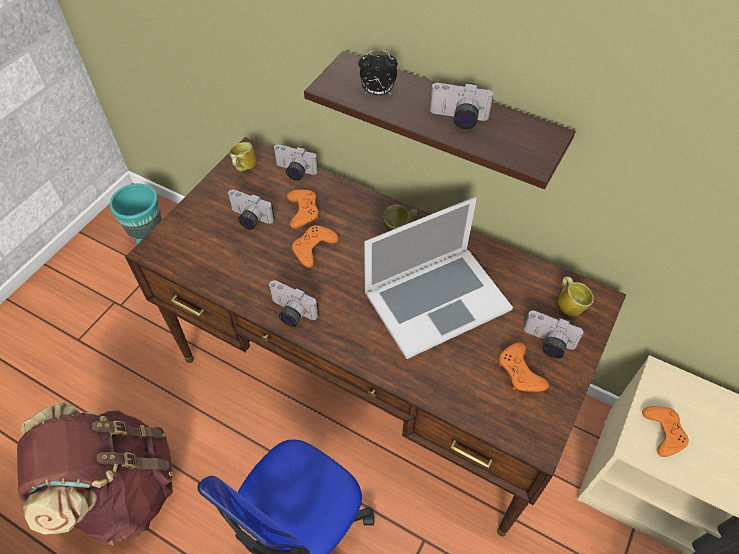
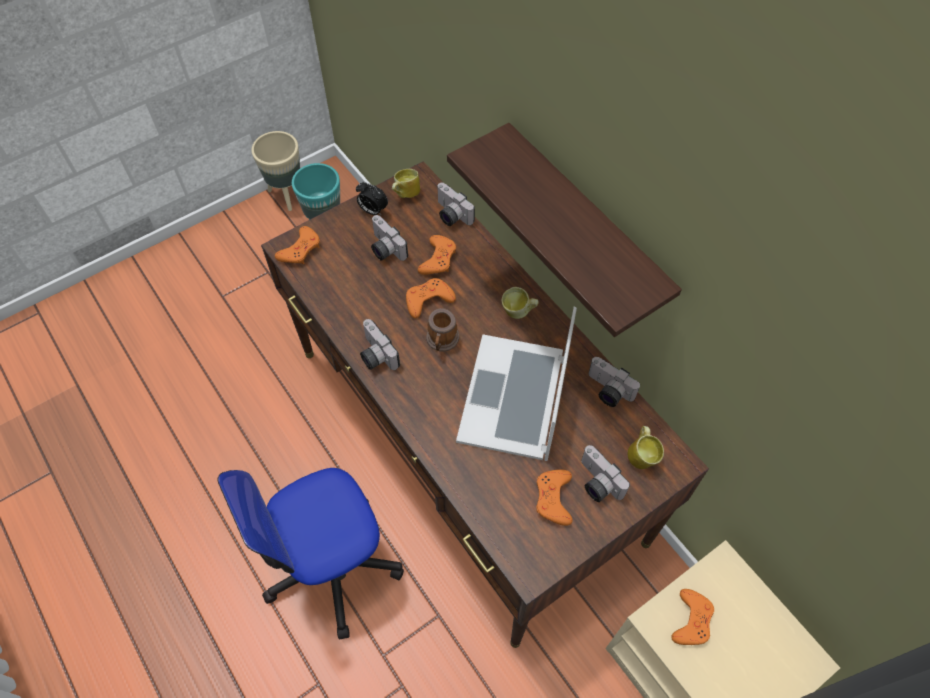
camera: 25 degrees right, 5 degrees up
brown backpack [17,402,173,545] -> none
alarm clock [358,50,398,96] -> alarm clock moved to [356,182,388,216]
laptop [364,197,513,359] -> laptop turned 105 degrees clockwise [456,306,577,461]
camera [430,82,494,129] -> camera moved to [589,357,640,407]
none -> beige planter [251,131,300,211]
none -> orange game controller [275,226,320,264]
none -> mug [426,308,459,352]

